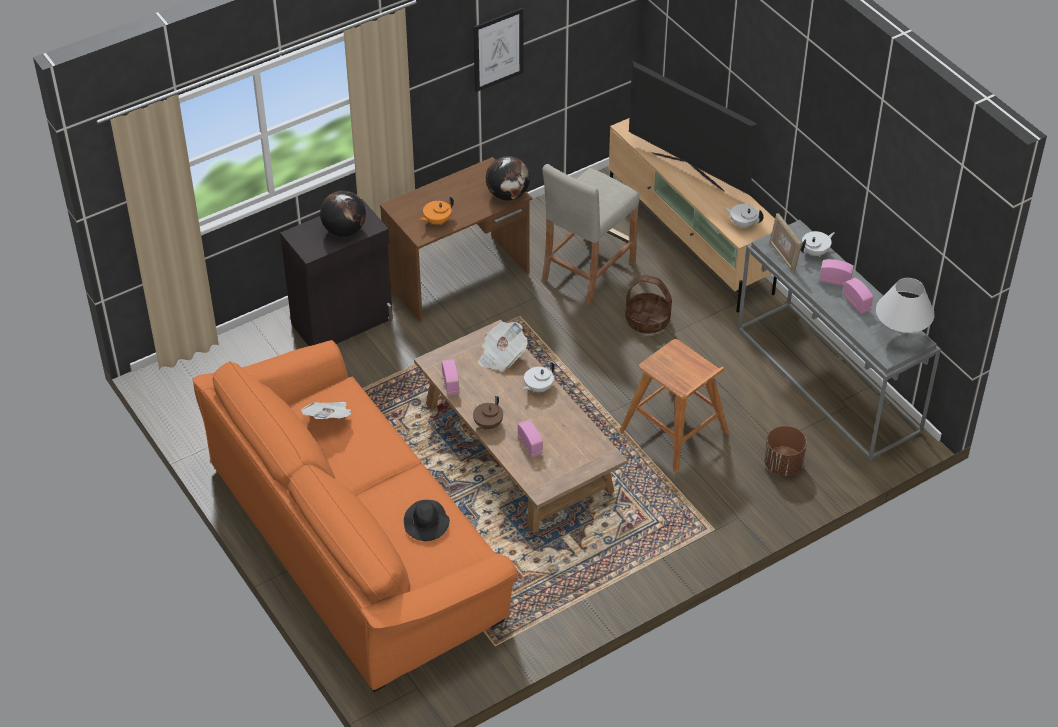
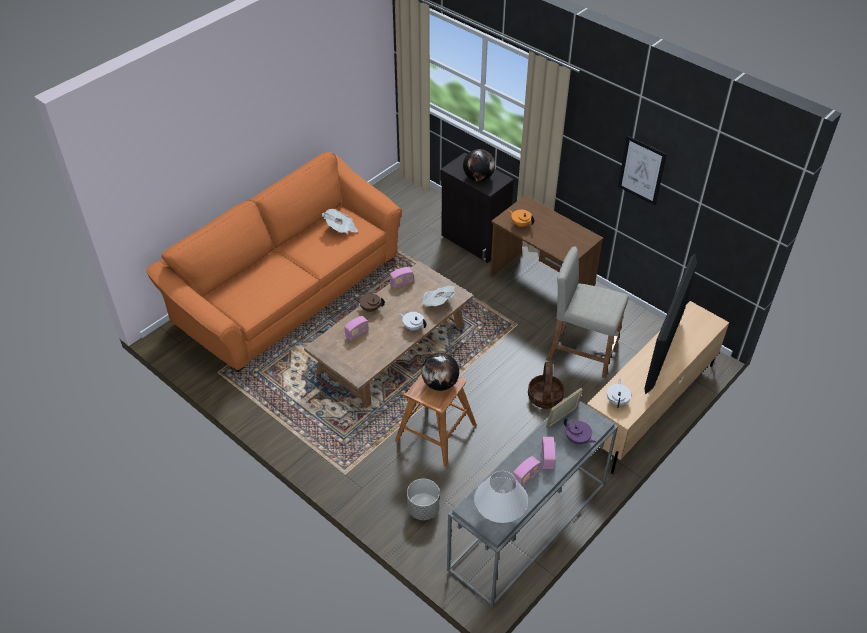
camera: 75 degrees right, 0 degrees up
black hat [404,500,450,541] -> none
globe [486,156,530,200] -> globe moved to [421,353,459,391]
brown planter [764,426,807,476] -> grey planter [407,479,440,520]
white teapot [801,231,835,257] -> purple teapot [564,418,596,445]

